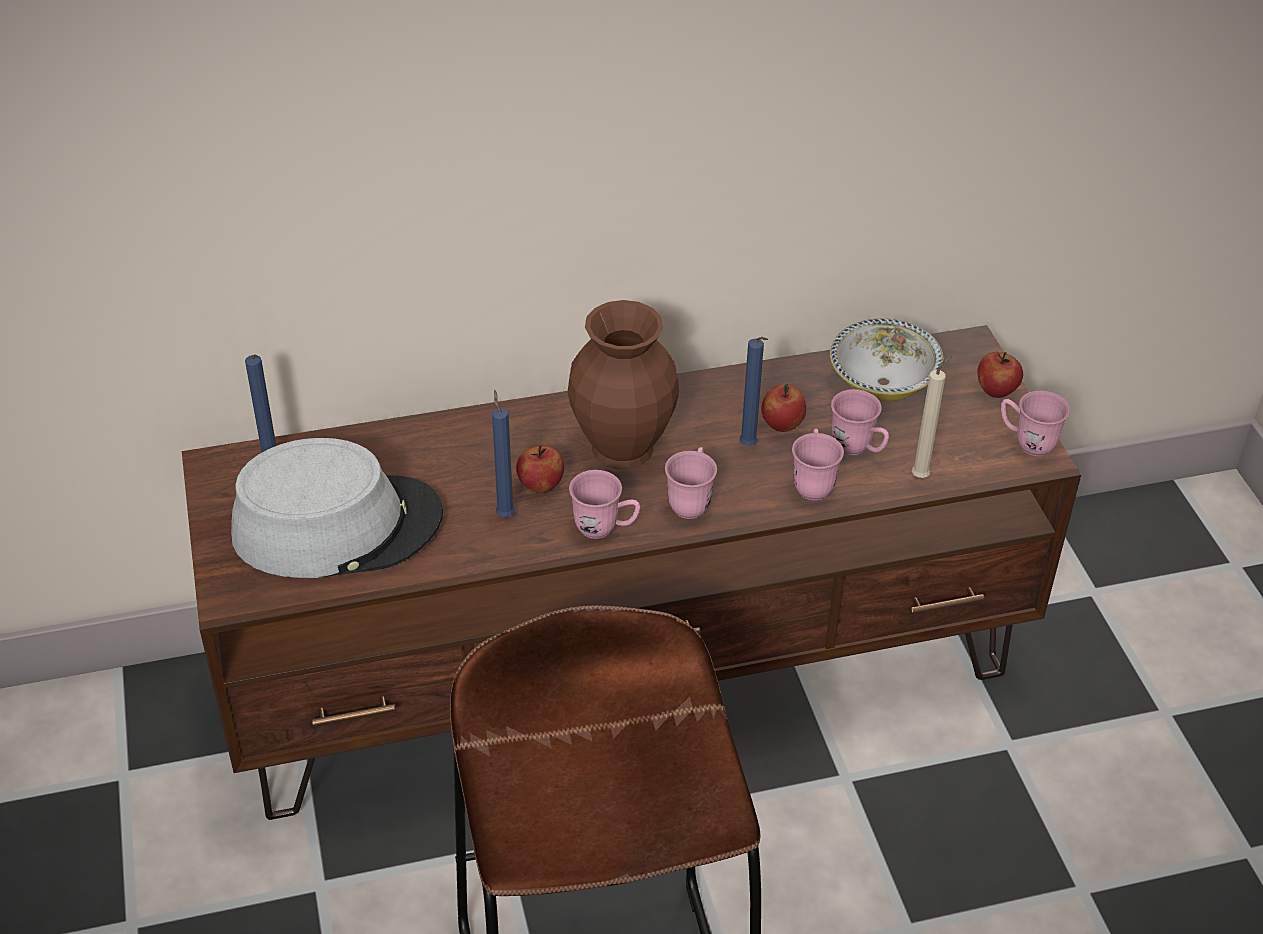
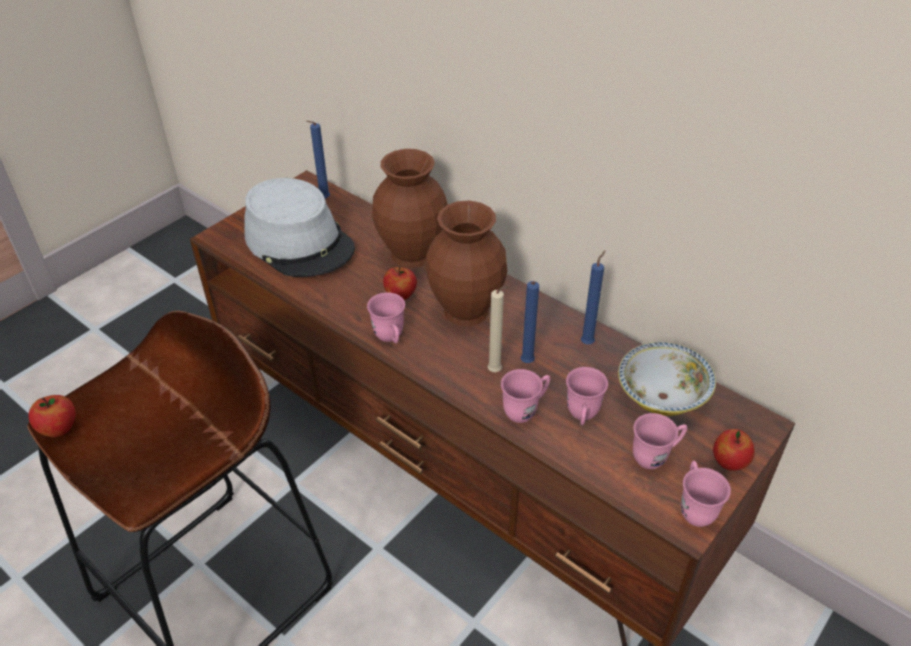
camera: 55 degrees right, 0 degrees up
blue candle [492,390,515,517] -> blue candle moved to [581,250,606,344]
pink mug [665,447,717,519] -> pink mug moved to [633,413,687,469]
apple [762,384,806,432] -> apple moved to [28,395,75,437]
beige candle [912,356,952,478] -> beige candle moved to [488,286,511,372]
none -> brown vase [372,149,447,268]

